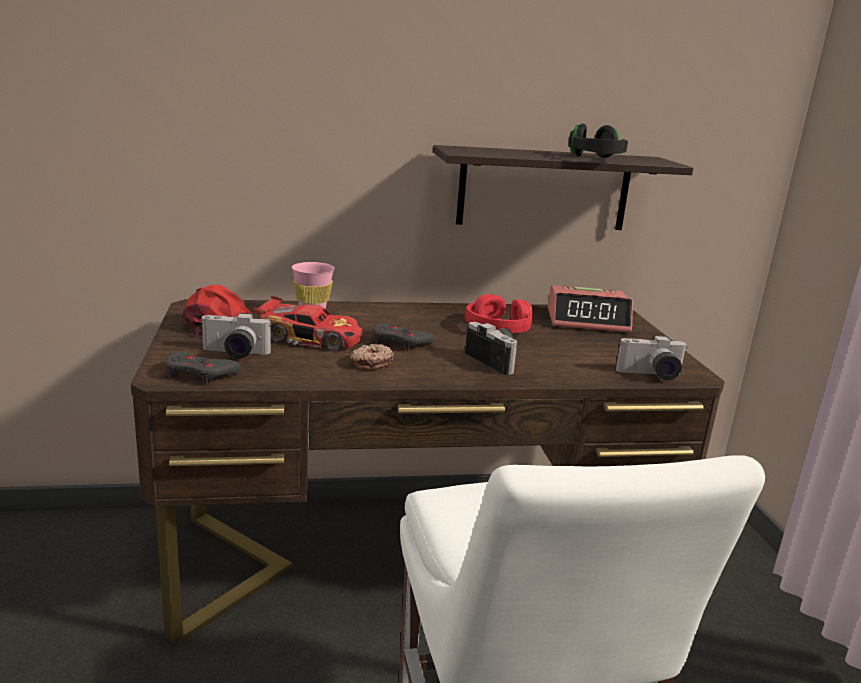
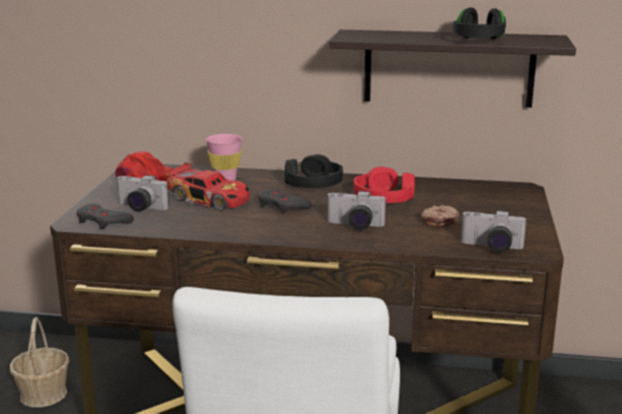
camera: 20 degrees right, 0 degrees up
donut [351,344,394,370] -> donut moved to [421,205,459,227]
camera [465,322,518,375] -> camera turned 120 degrees clockwise [327,191,386,230]
alarm clock [548,285,633,333] -> none
none -> basket [10,317,69,407]
none -> black headphones [285,154,343,188]

